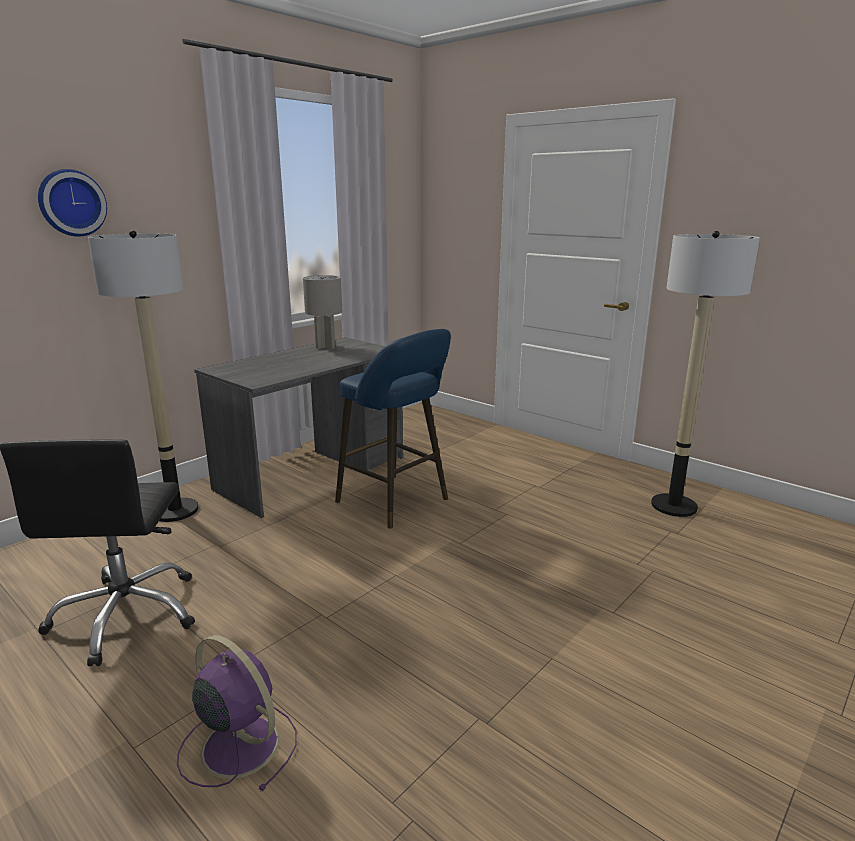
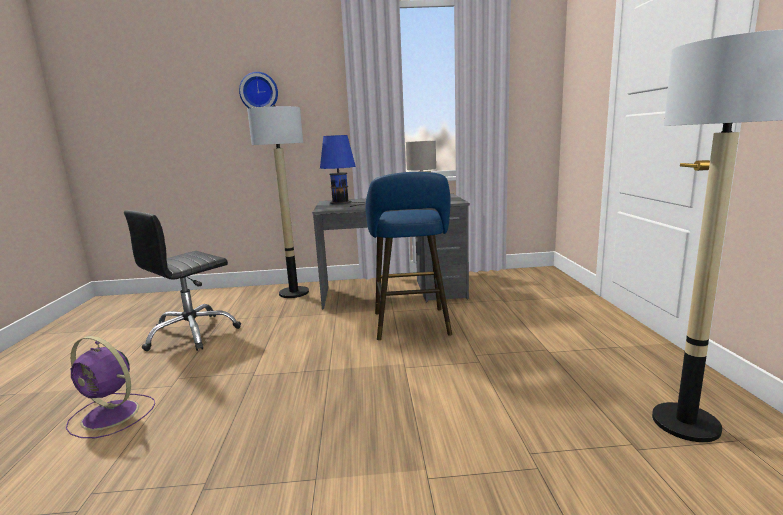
camera: 45 degrees right, 5 degrees down
purple fan [177,635,297,792] -> purple fan turned 120 degrees clockwise [66,336,155,438]
none -> blue table lamp [320,135,366,207]

